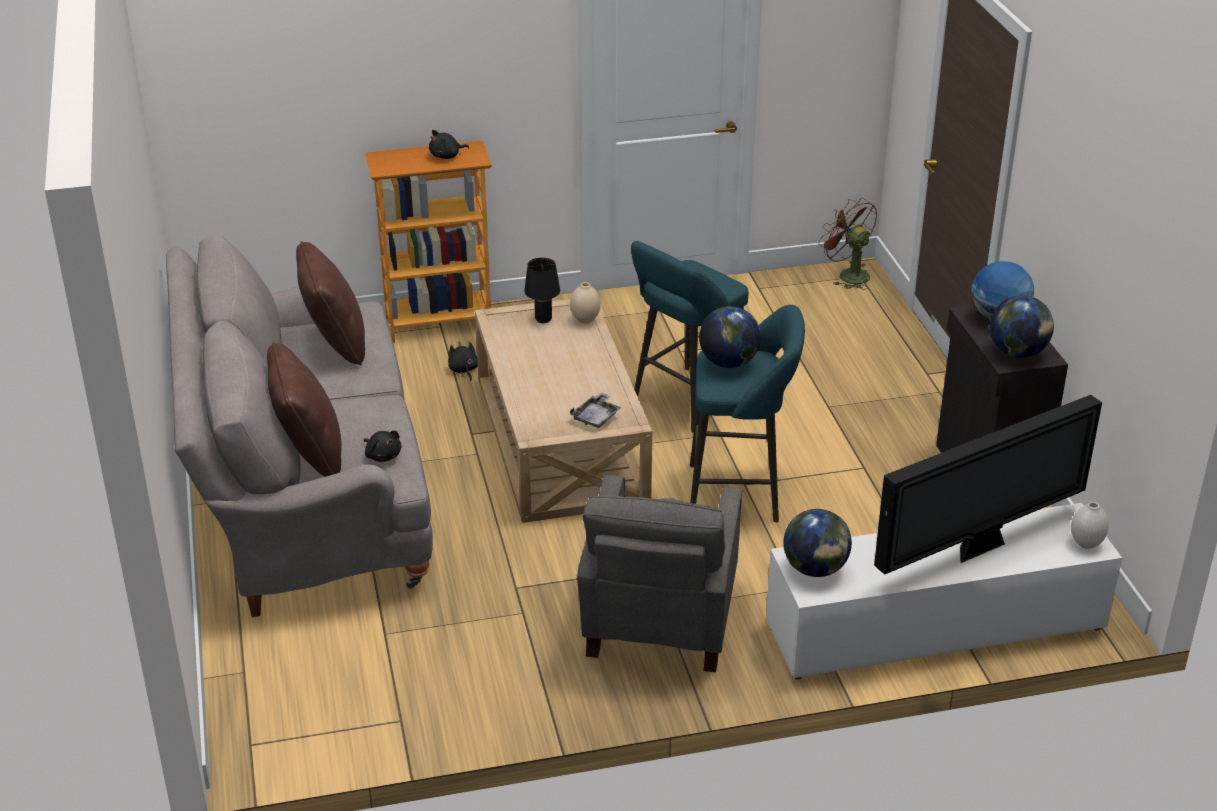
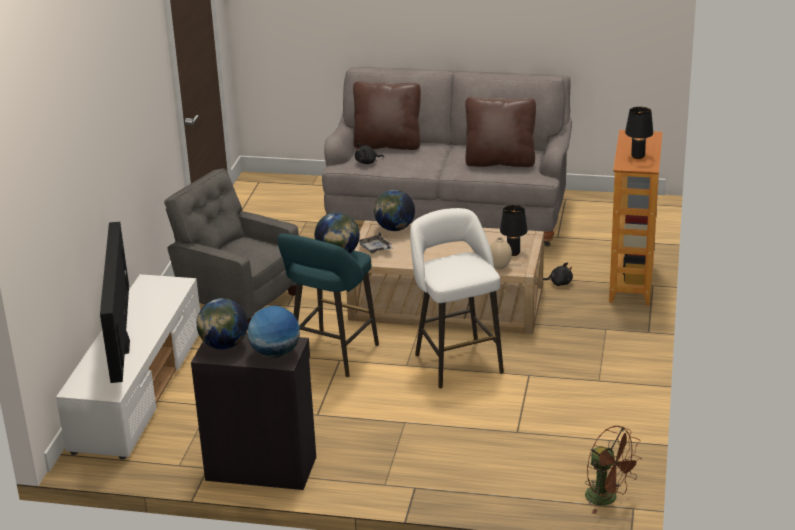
camera: 115 degrees right, 5 degrees down
black plush toy [429,130,469,159] -> black table lamp [625,107,653,159]
turquoise stool [631,241,748,433] -> white stool [410,208,504,388]
globe [783,509,852,577] -> globe moved to [374,190,415,231]
brown fan [818,198,877,290] -> brown fan turned 60 degrees clockwise [585,426,642,514]
white vase [1071,502,1109,549] -> none

